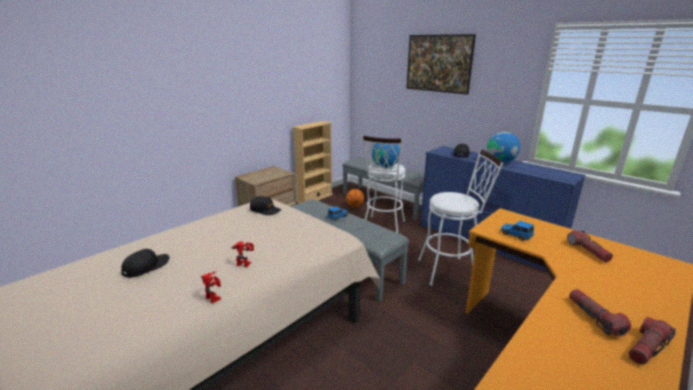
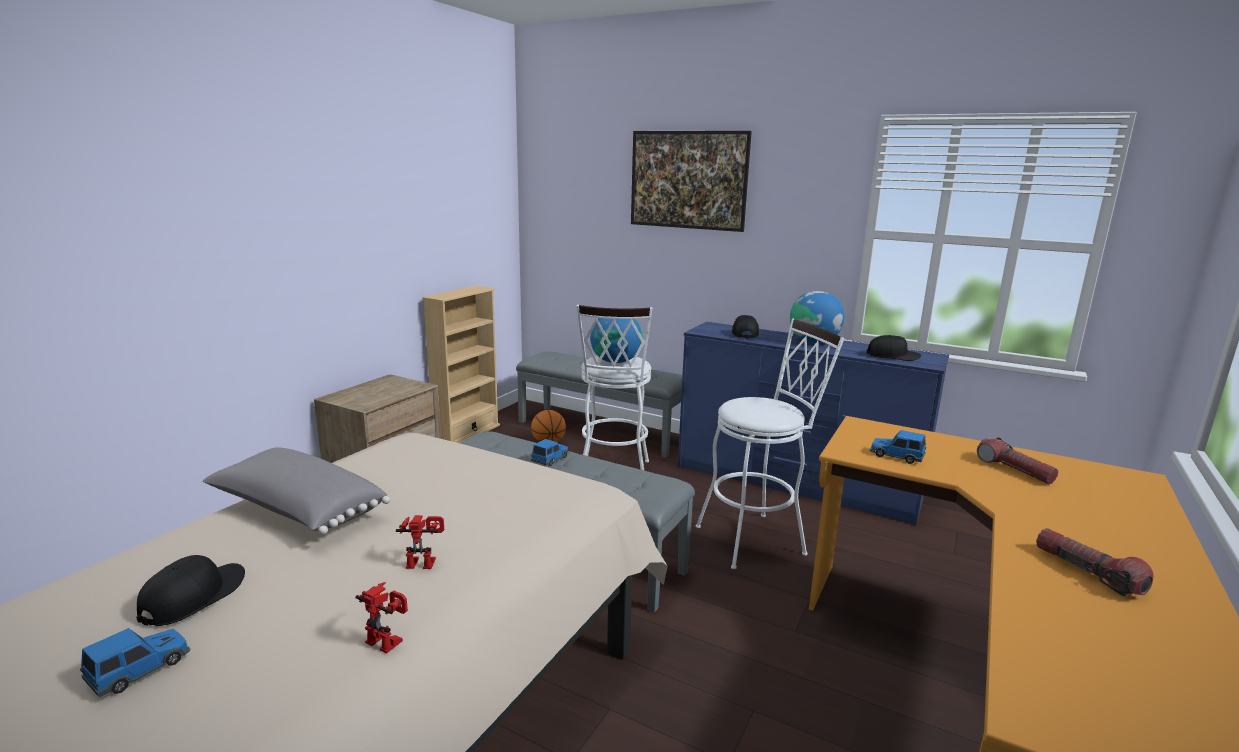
camera: 15 degrees left, 5 degrees down
black cap [250,196,281,215] -> black cap moved to [866,335,921,361]
flashlight [629,317,676,365] -> none
none -> toy car [80,628,191,697]
none -> grey pillow [203,447,390,534]

